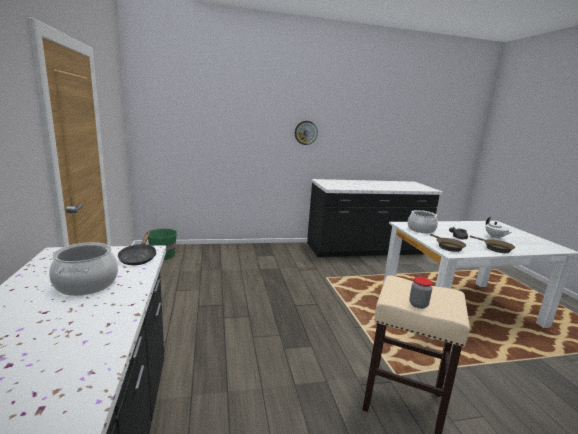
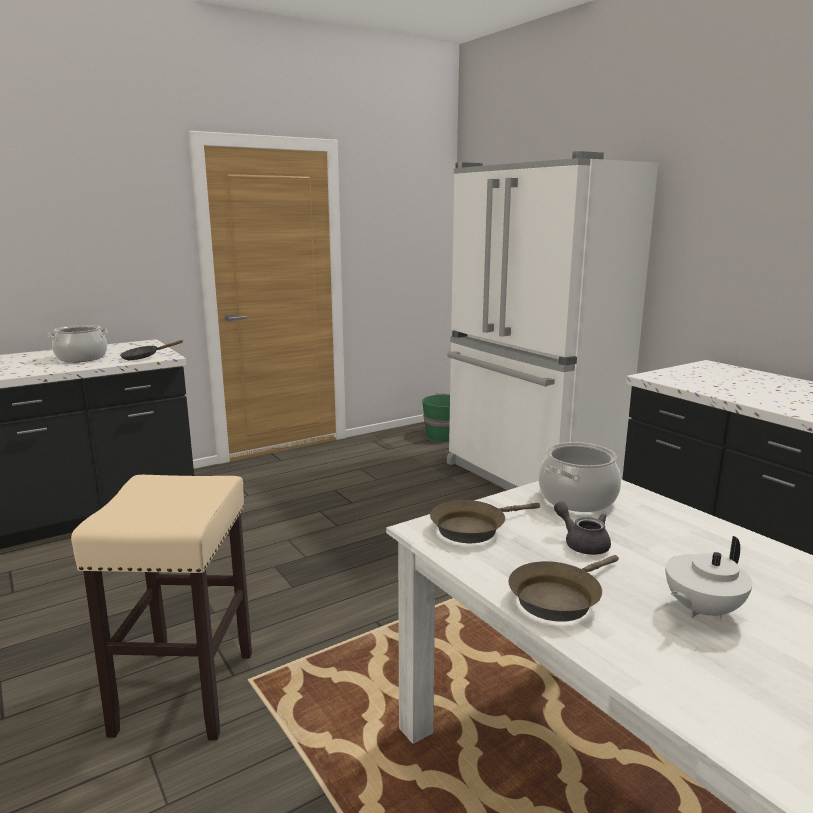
camera: 70 degrees right, 0 degrees up
wall clock [295,121,318,145] -> none
jar [409,277,433,309] -> none
none -> white fridge [447,151,658,490]

